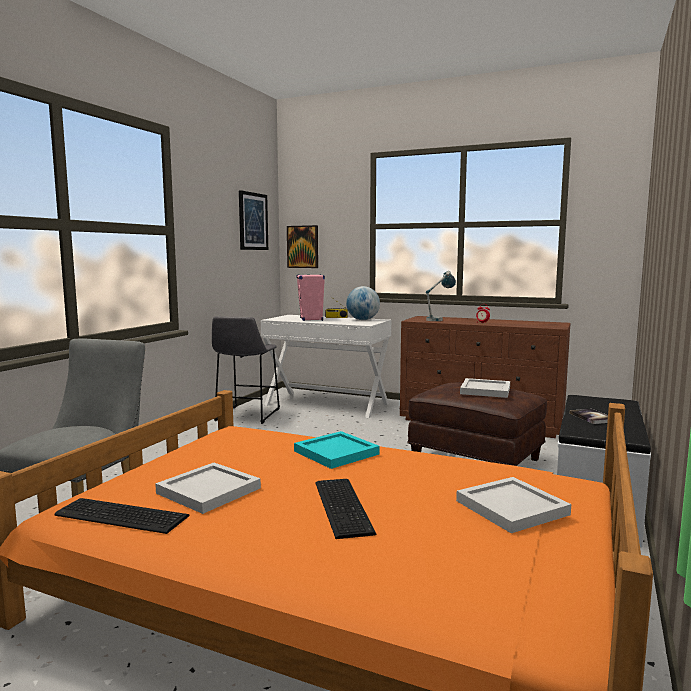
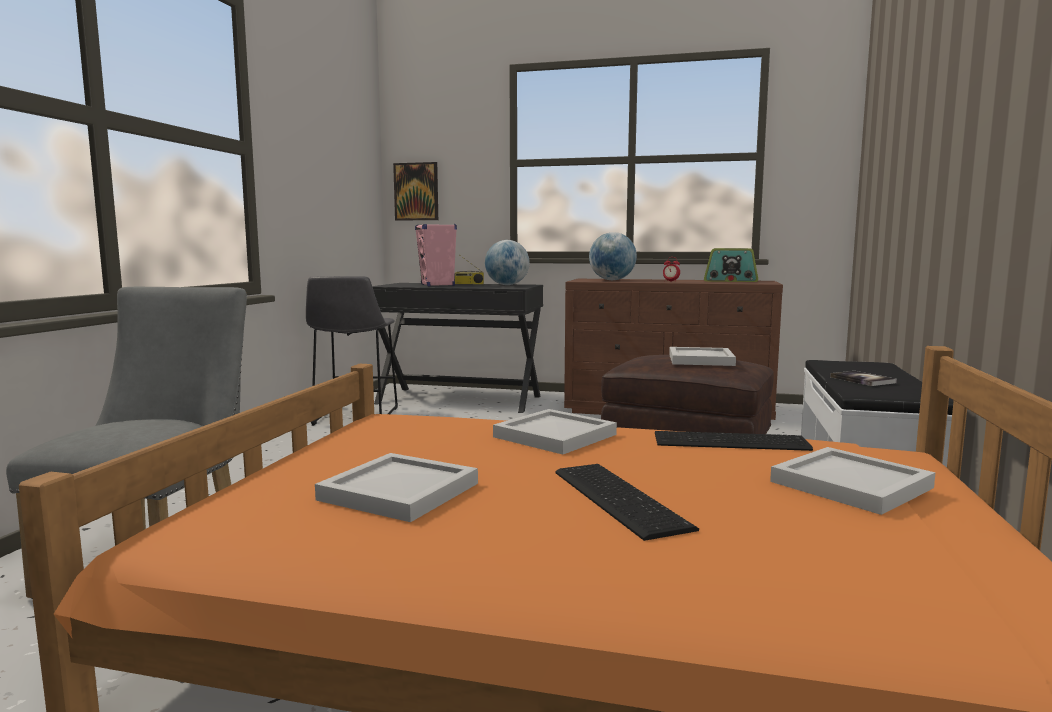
camera: 10 degrees left, 0 degrees up
keyboard [54,498,189,534] -> keyboard moved to [655,431,813,451]
picture [239,190,268,250] -> none
white desk [261,315,392,418] -> black desk [372,283,543,413]
turquoise tray [294,431,380,469] -> white tray [493,409,617,455]
table lamp [426,271,456,321] -> globe [589,232,637,280]
none -> radio [704,248,758,282]

